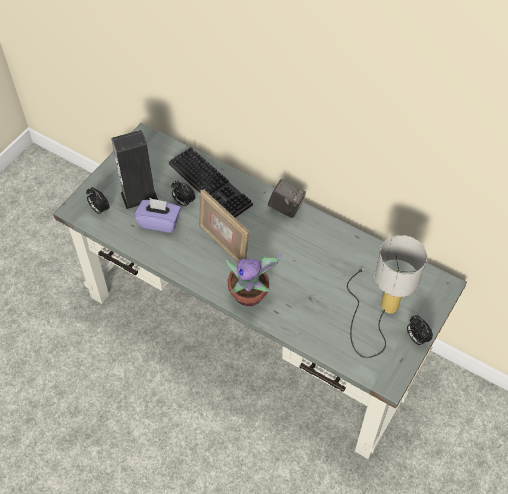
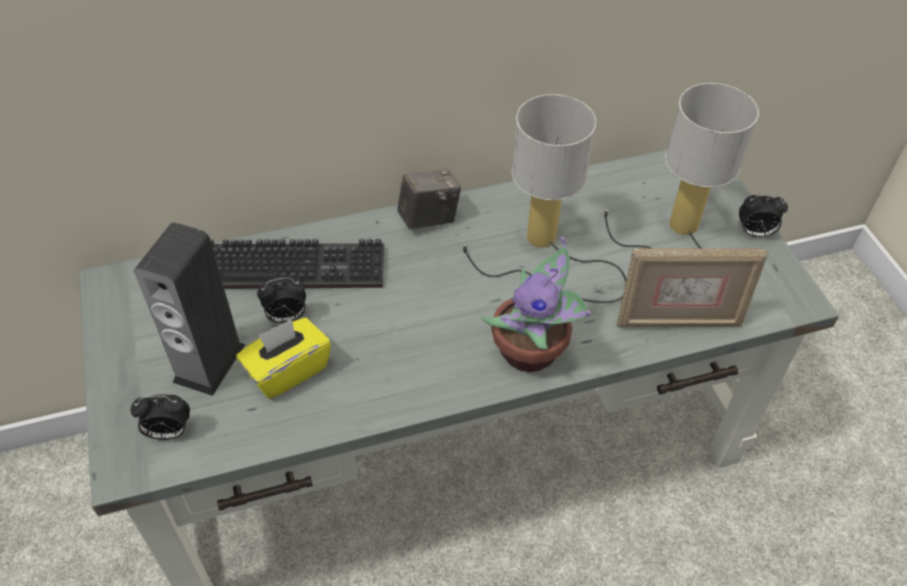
camera: 50 degrees left, 5 degrees down
purple tissue box [134,198,181,233] -> yellow tissue box [236,318,331,399]
picture frame [199,190,249,262] -> picture frame moved to [617,248,769,327]
none -> table lamp [463,94,626,303]

